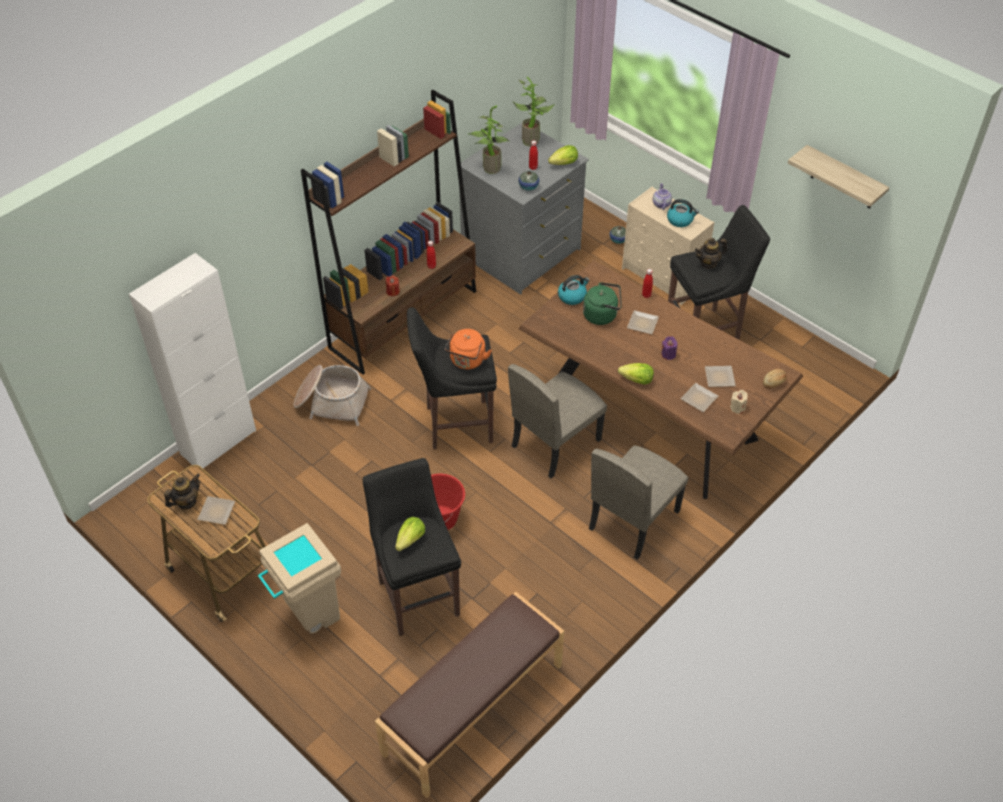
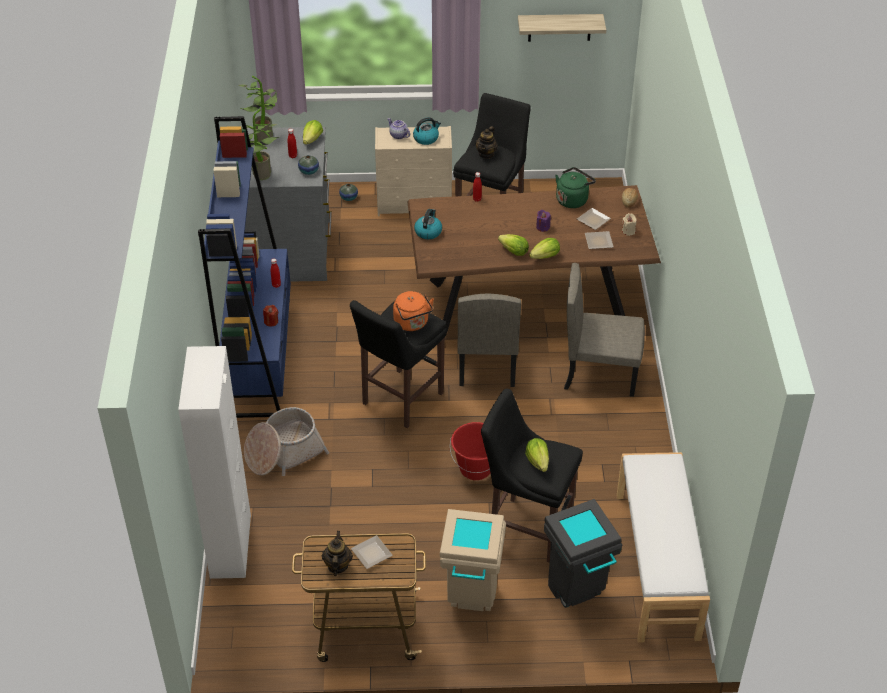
camera: 45 degrees left, 5 degrees down
brown bookcase [301,90,476,375] -> blue bookcase [198,116,291,418]
brown bench [375,592,564,798] -> white bench [617,452,710,642]
green kettle [583,282,622,325] -> green kettle moved to [555,167,596,208]
beige chair [589,445,689,560] -> beige chair turned 105 degrees clockwise [564,263,645,397]
plate [627,310,659,334] -> none
none -> lettuce [498,234,529,256]
none -> grey trash can [544,499,622,608]

